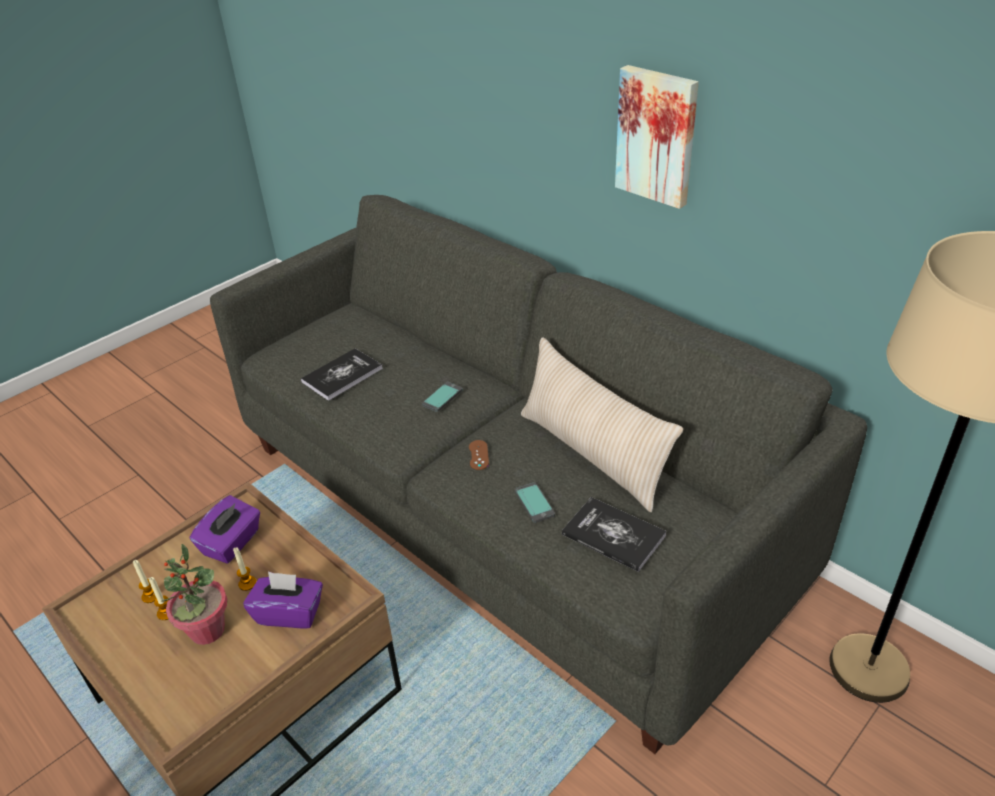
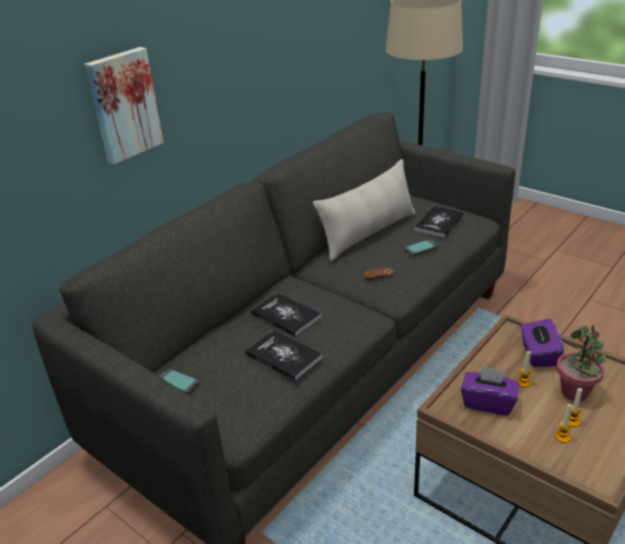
camera: 95 degrees left, 5 degrees down
phone [422,382,463,412] -> phone moved to [159,368,199,394]
picture [615,65,699,209] -> picture moved to [84,47,164,164]
none -> book [250,292,322,337]

